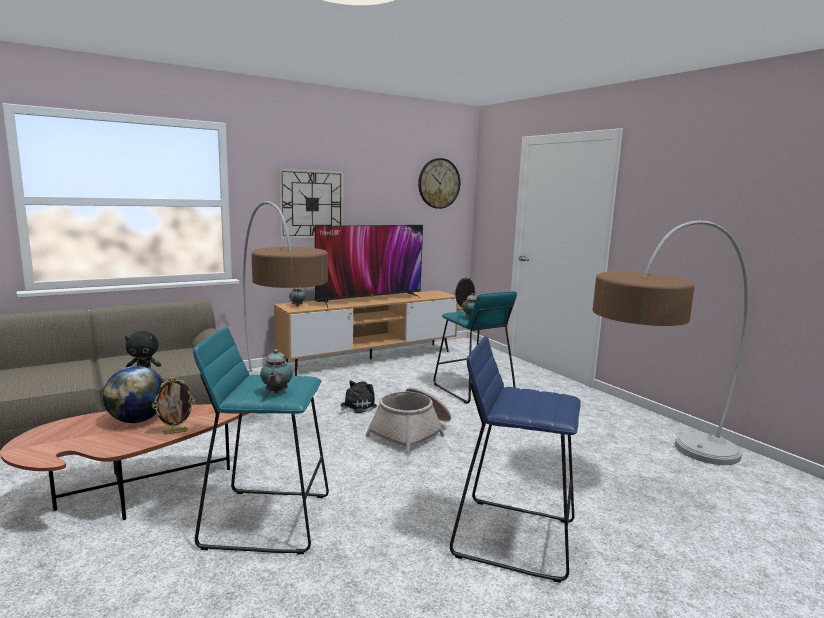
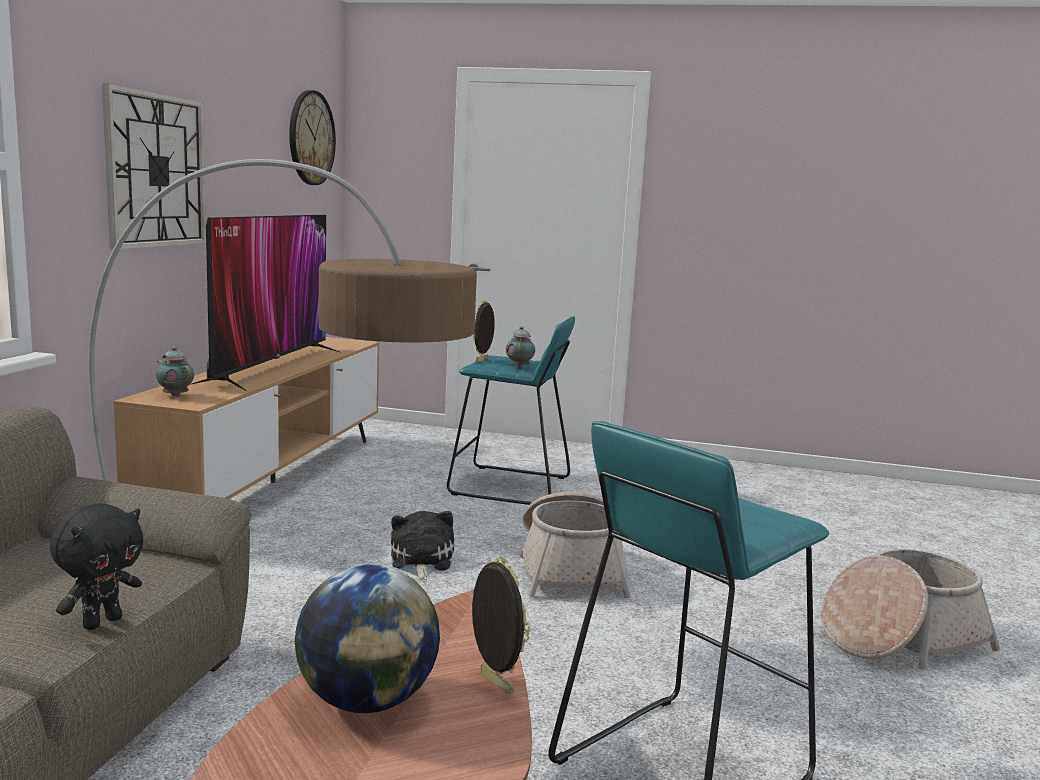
camera: 45 degrees left, 0 degrees up
picture frame [152,377,195,434] -> picture frame turned 60 degrees counterclockwise [472,557,530,694]
teapot [260,349,293,393] -> none
blue stool [450,336,581,583] -> basket [821,549,1000,670]
floor lamp [593,221,748,465] -> none

